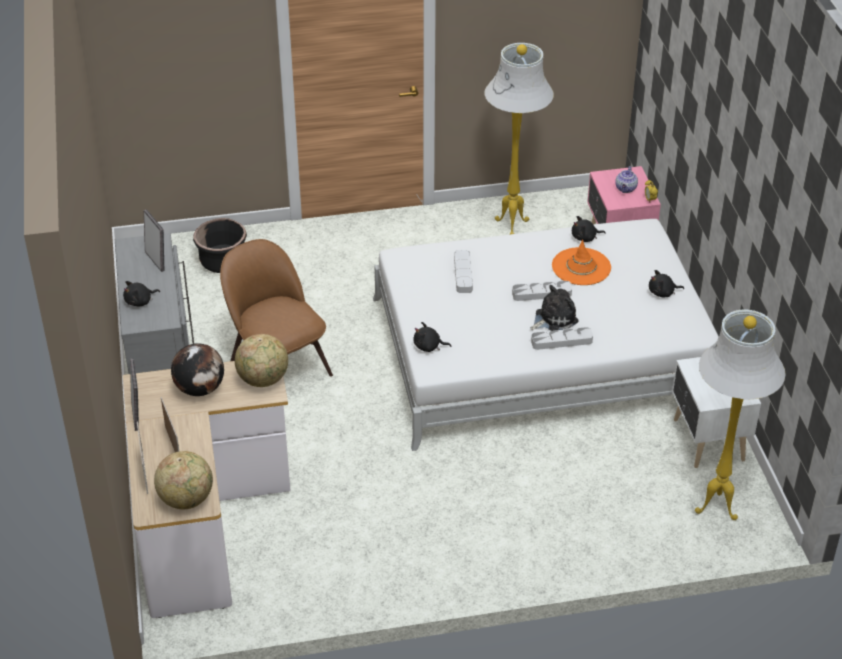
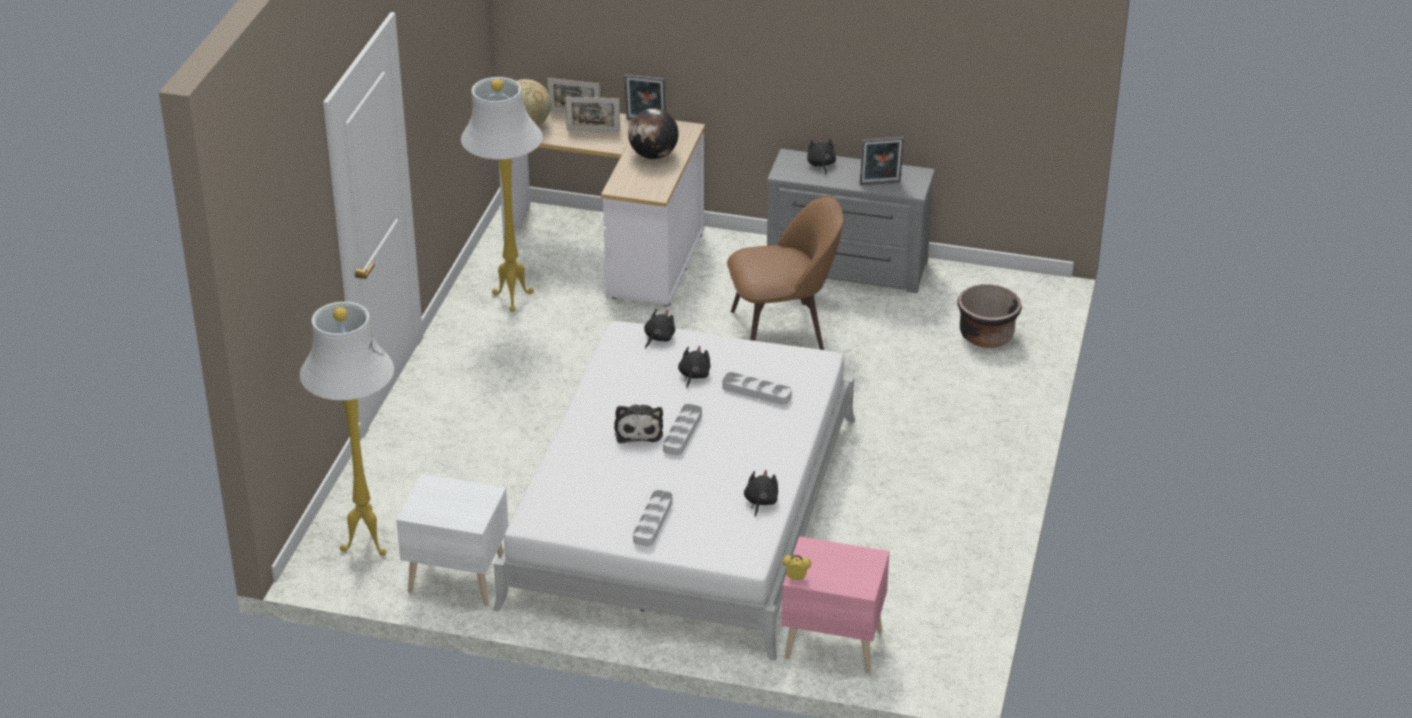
camera: 115 degrees right, 5 degrees down
globe [235,334,288,387] -> none
white floor lamp [484,43,554,234] -> white floor lamp moved to [461,77,543,312]
grey tray [531,327,593,350] -> grey tray moved to [633,490,673,546]
orange hat [552,240,611,285] -> none
teapot [615,166,638,193] -> none
black plush toy [649,270,684,297] -> black plush toy moved to [678,346,710,388]

